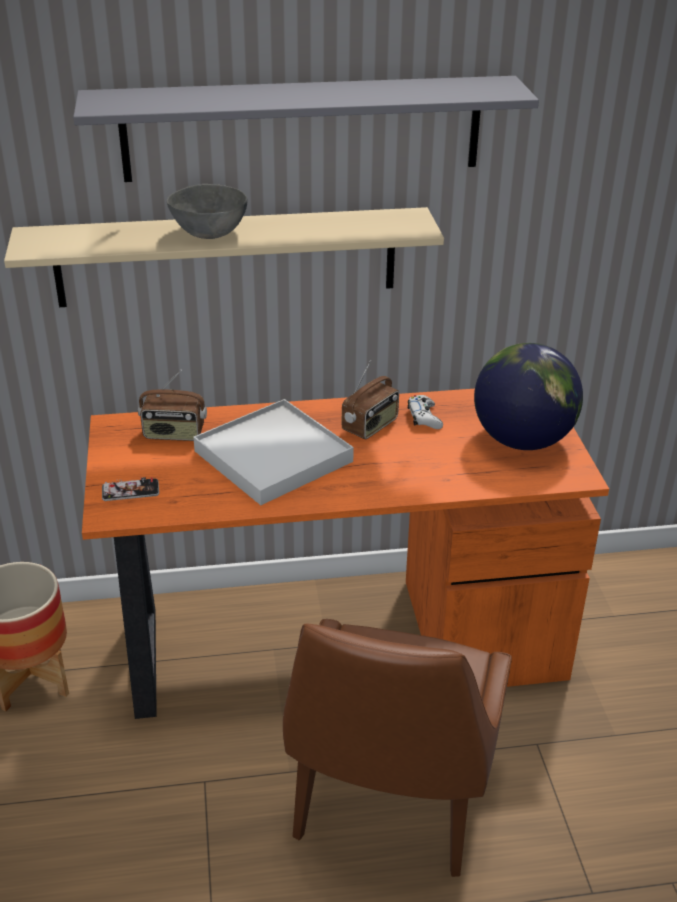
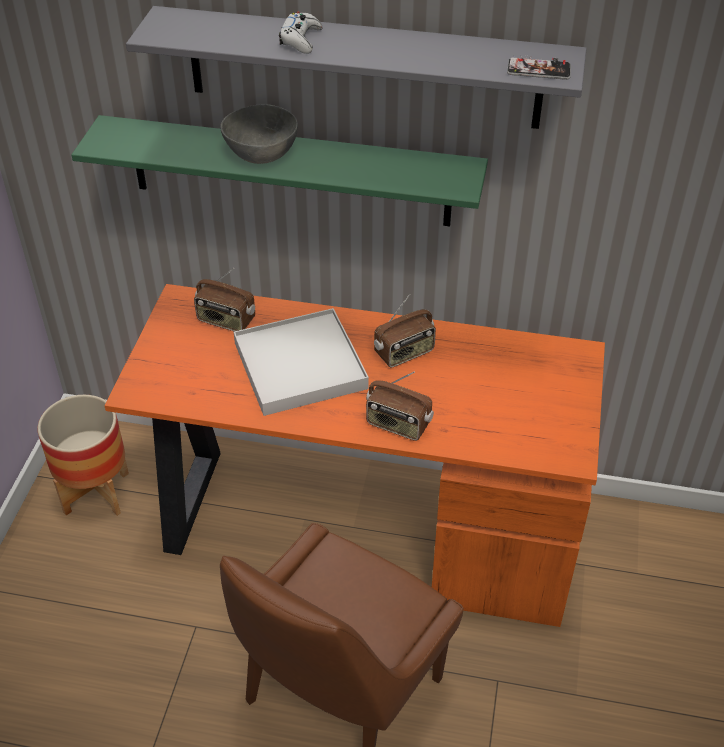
camera: 20 degrees right, 10 degrees up
beige shelf [4,207,444,307] -> green shelf [71,115,488,226]
phone [102,477,159,501] -> phone moved to [507,56,571,80]
white game controller [408,395,443,429] -> white game controller moved to [279,12,323,54]
globe [474,343,583,450] -> none
none -> radio [366,371,434,441]

